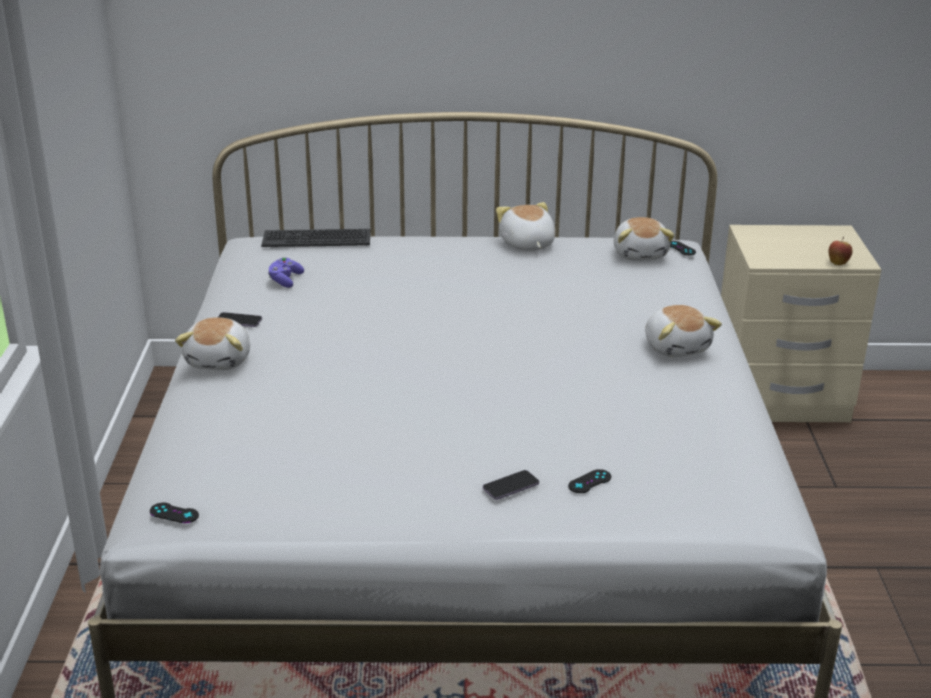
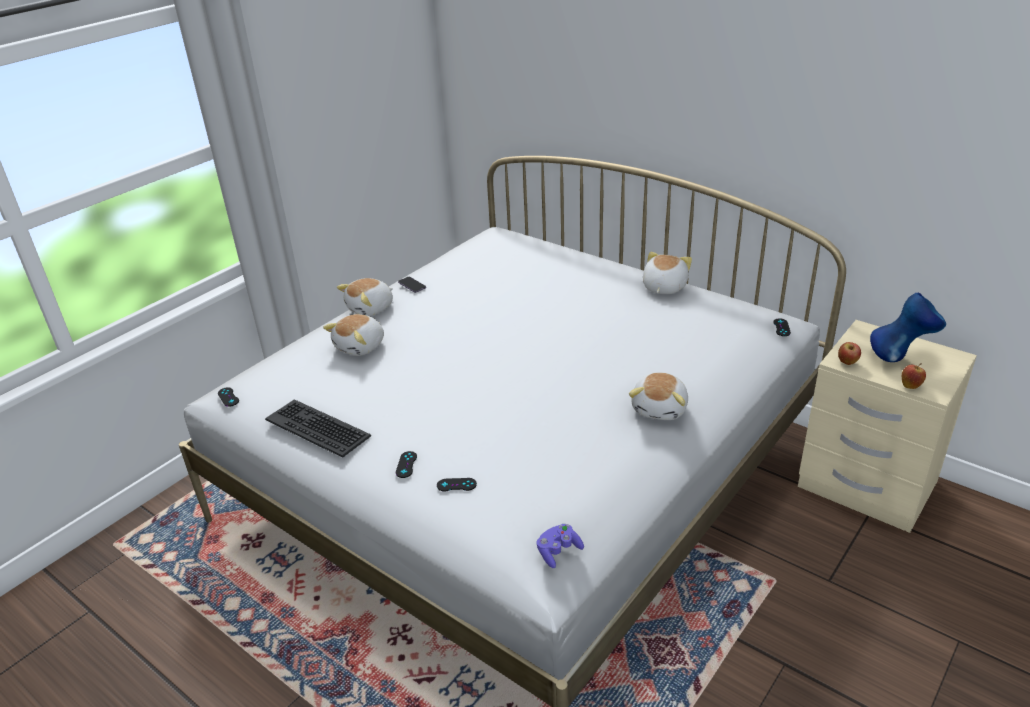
camera: 40 degrees right, 5 degrees up
keyboard [261,229,370,247] -> keyboard moved to [265,399,371,458]
purple game controller [268,257,304,288] -> purple game controller moved to [536,524,584,568]
phone [483,470,539,500] -> black game controller [396,451,417,478]
plush toy [614,217,675,260] -> plush toy moved to [323,314,384,356]
none -> apple [838,342,861,365]
none -> blue vase [870,293,946,362]

